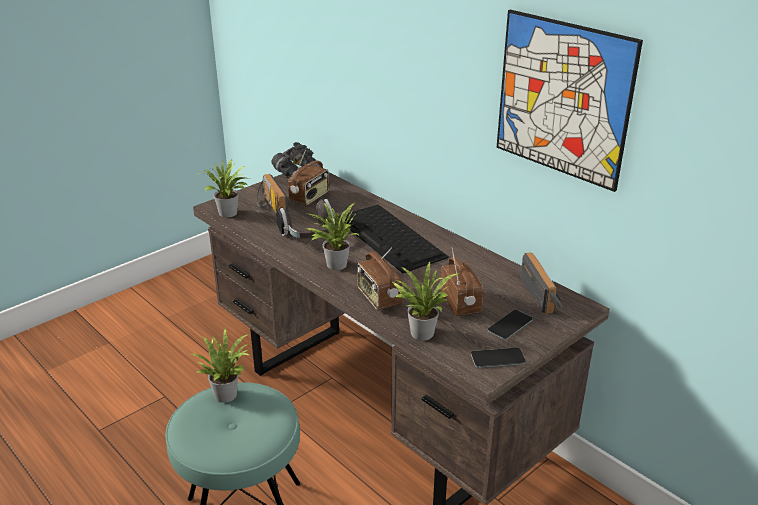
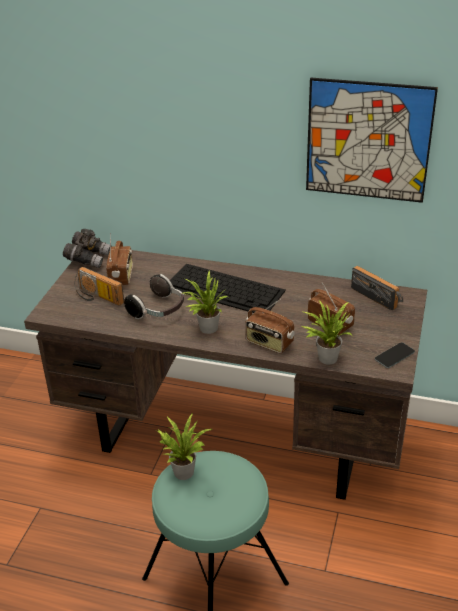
camera: 30 degrees left, 5 degrees up
potted plant [197,158,250,218] -> none
phone [488,310,533,340] -> none

